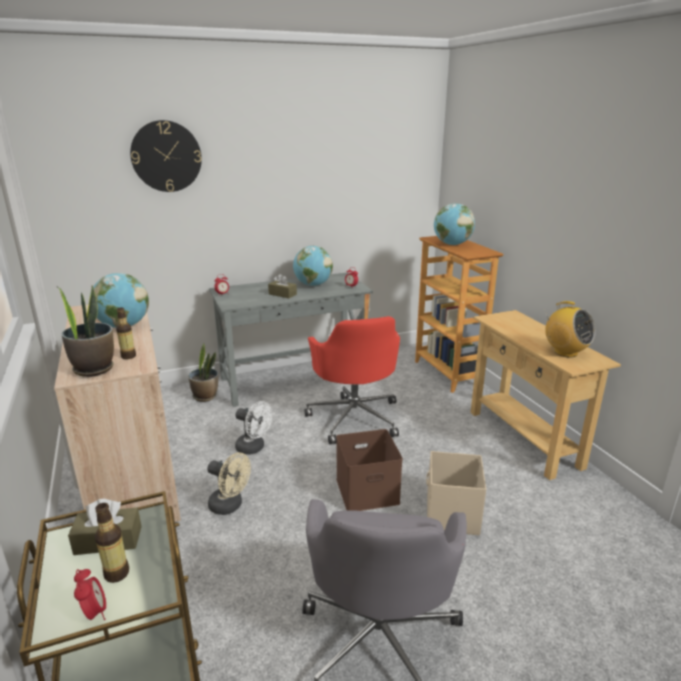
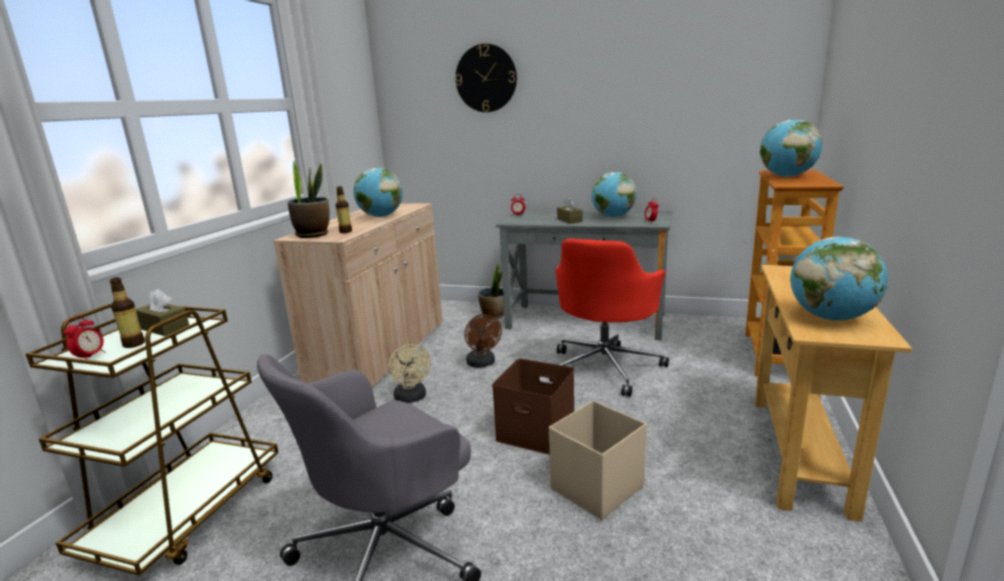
camera: 40 degrees right, 5 degrees down
white fan [235,401,272,455] -> brown fan [464,314,502,368]
radio [544,301,596,358] -> globe [790,237,888,321]

